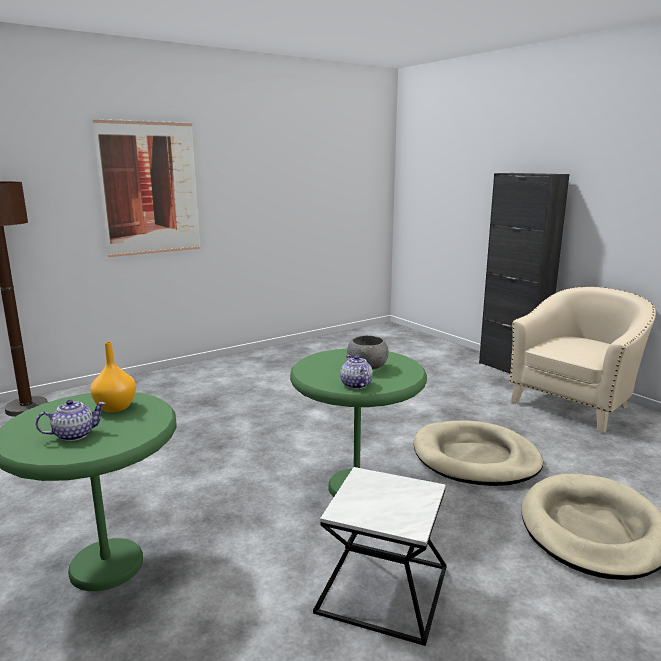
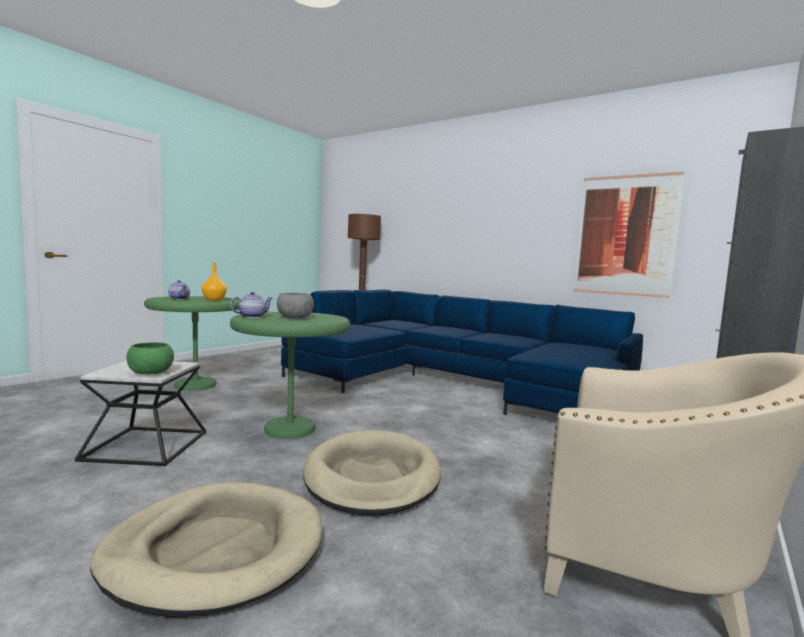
camera: 70 degrees right, 10 degrees down
picture [93,119,200,257] -> picture moved to [574,171,684,298]
none -> green bowl [127,342,174,374]
none -> blue sofa [281,290,643,415]

